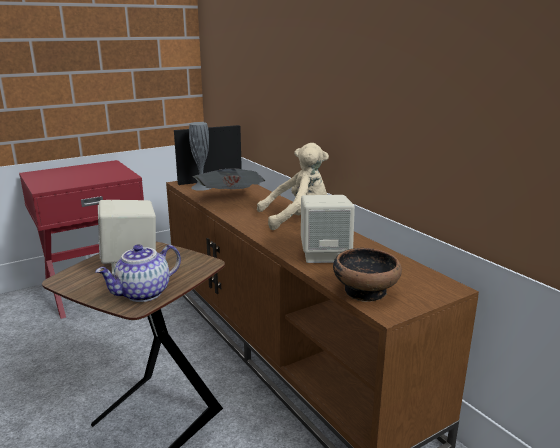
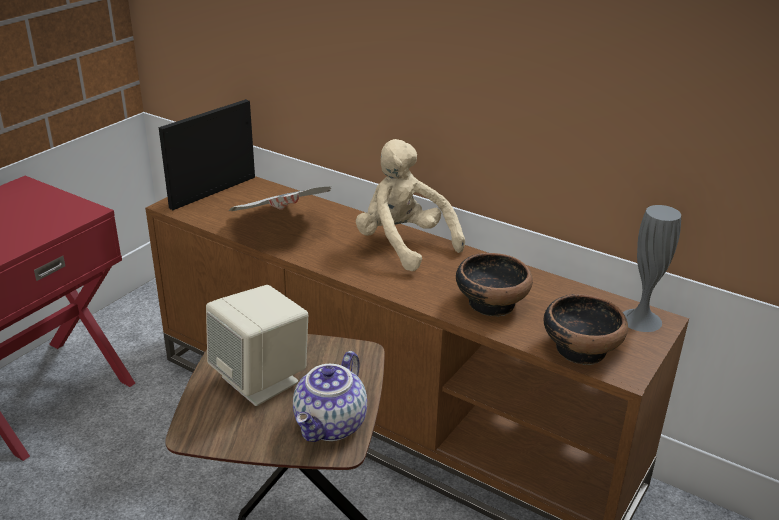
camera: 25 degrees left, 10 degrees up
grey vase [189,122,211,191] -> grey vase moved to [623,205,681,332]
beige plush toy [257,143,329,230] -> beige plush toy turned 90 degrees counterclockwise [356,139,465,271]
beige speaker [301,195,355,263] -> bowl [456,253,533,317]

